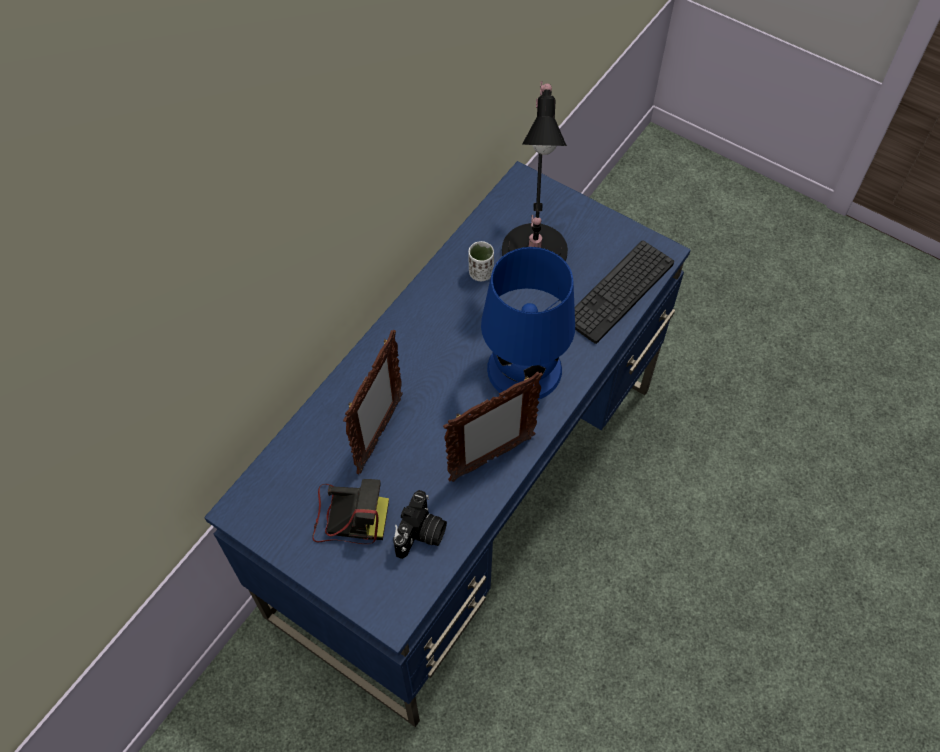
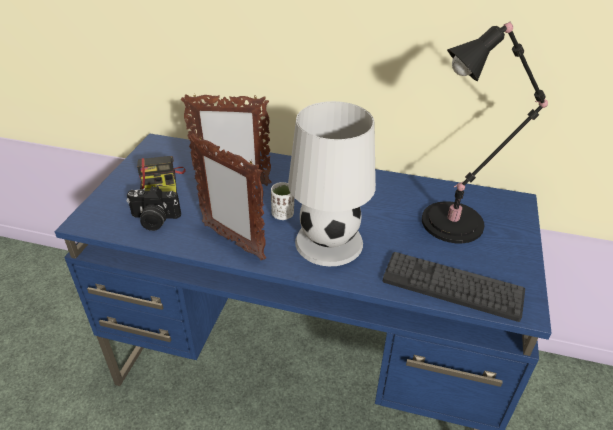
camera: 70 degrees right, 20 degrees down
white cup [469,241,494,281] -> white cup moved to [271,182,294,220]
blue table lamp [481,247,575,400] -> white table lamp [288,101,376,266]

